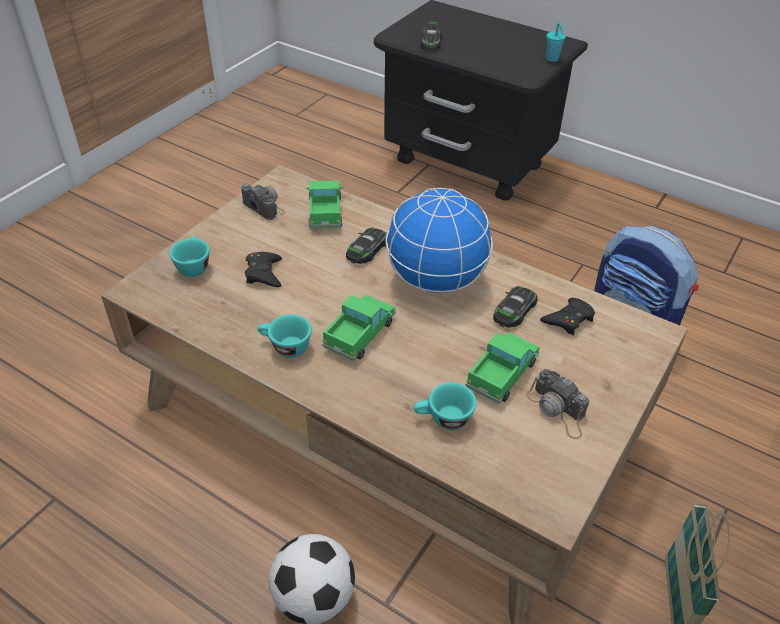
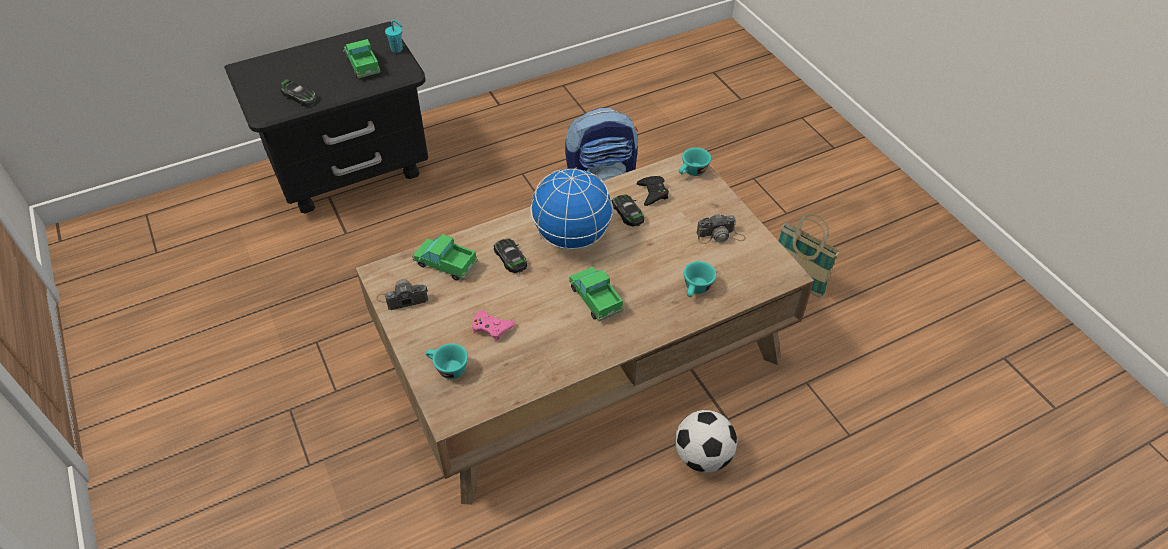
camera: 60 degrees left, 5 degrees up
black game controller [245,252,282,287] -> pink game controller [472,310,515,342]
turquoise cup [258,315,312,358] -> turquoise cup moved to [679,148,711,176]
toy truck [465,332,540,404] -> toy truck moved to [343,39,381,78]

